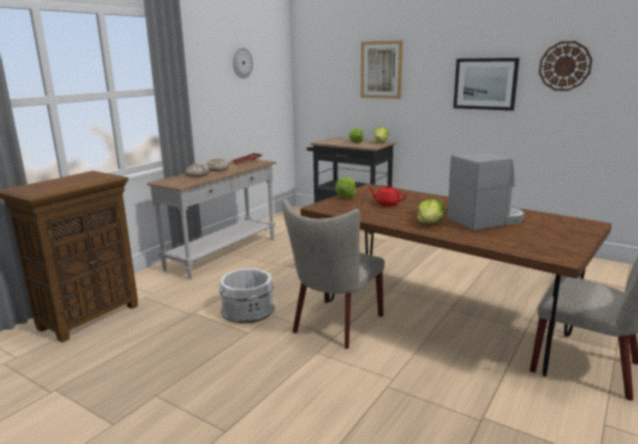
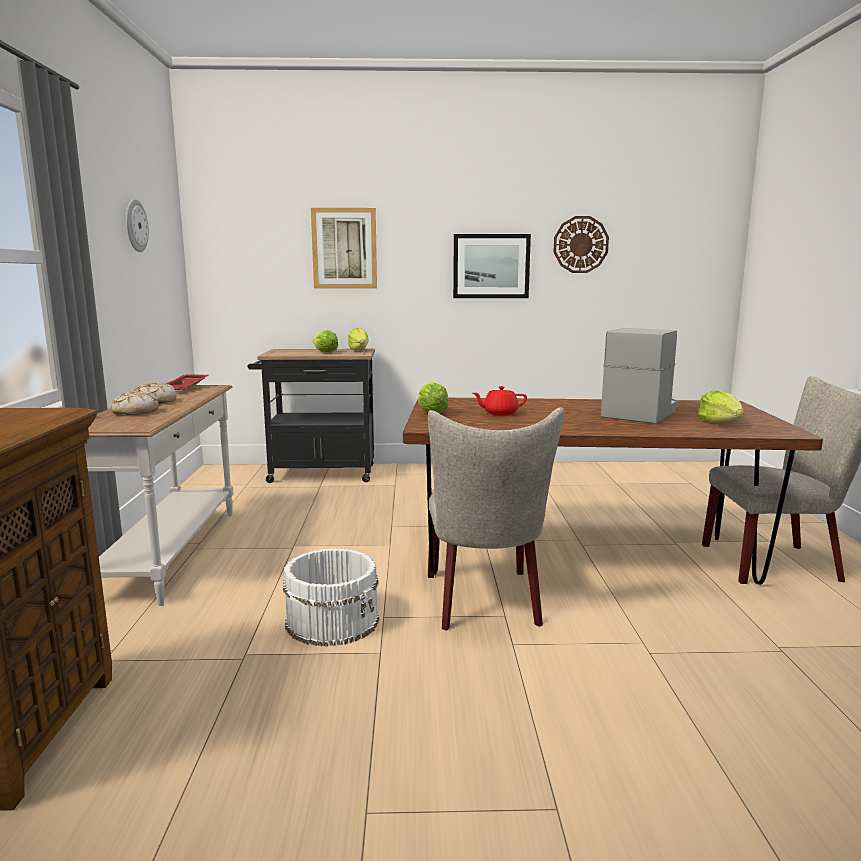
camera: 35 degrees left, 5 degrees down
lettuce [417,199,446,223] -> lettuce moved to [698,391,744,423]

